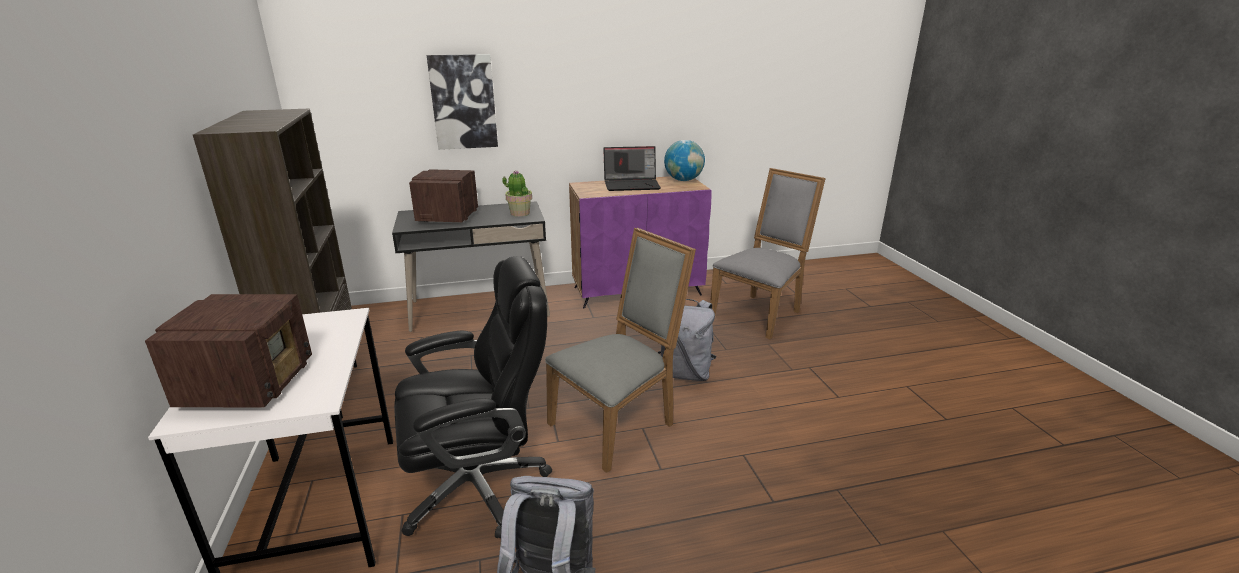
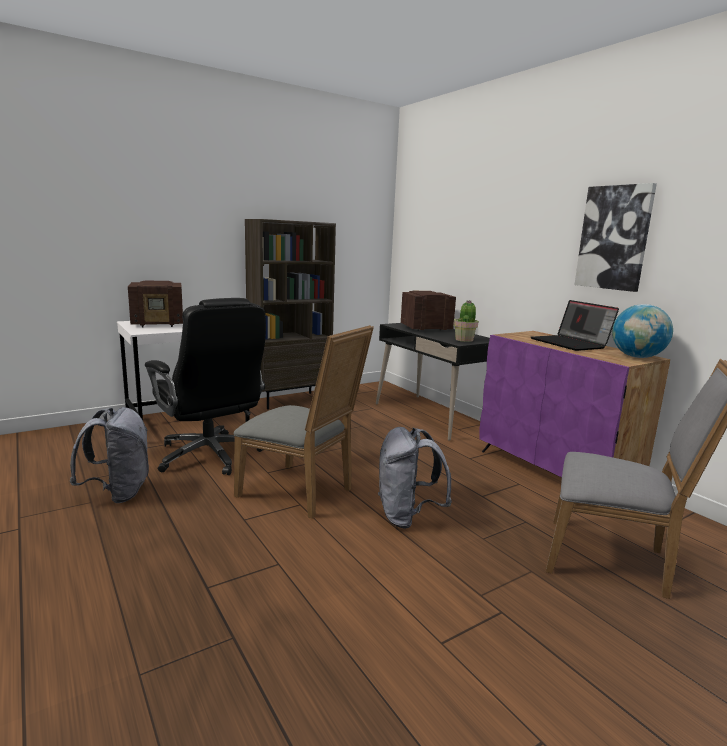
camera: 70 degrees right, 10 degrees down
picture [427,54,498,150] -> picture moved to [574,183,657,292]

